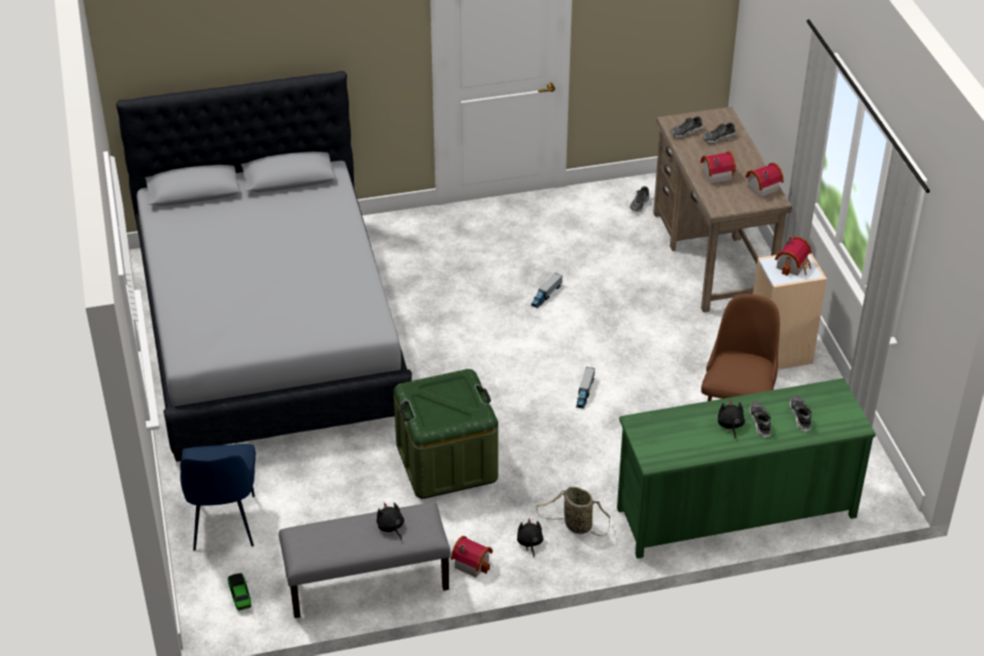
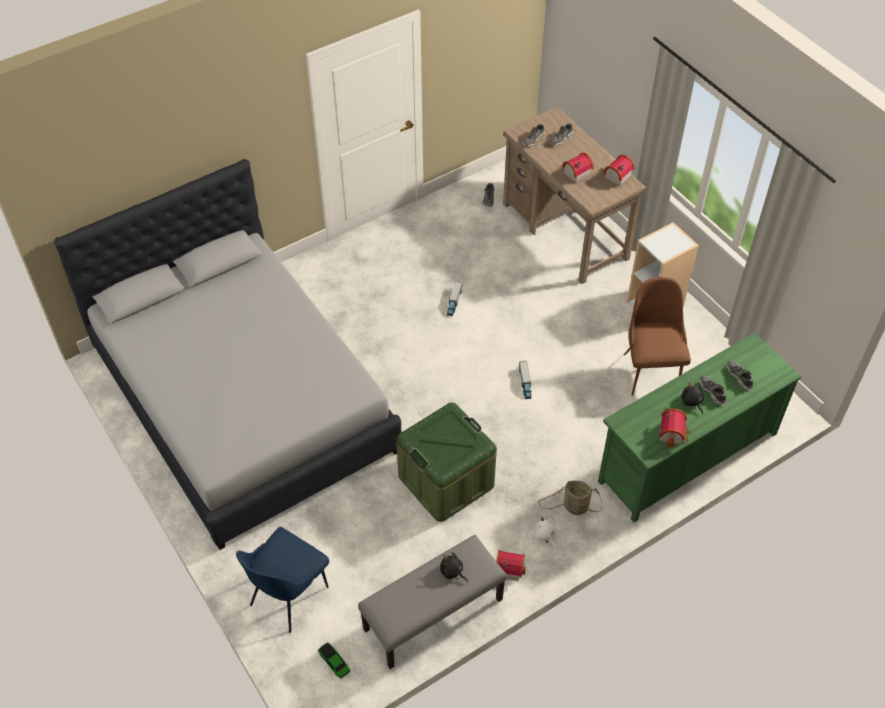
camera: 20 degrees left, 10 degrees up
blue chair [180,444,256,551] -> blue chair turned 60 degrees clockwise [236,527,329,633]
black plush toy [517,519,544,557] -> white plush toy [535,517,557,548]
toy house [775,236,812,276] -> toy house moved to [659,409,689,448]

